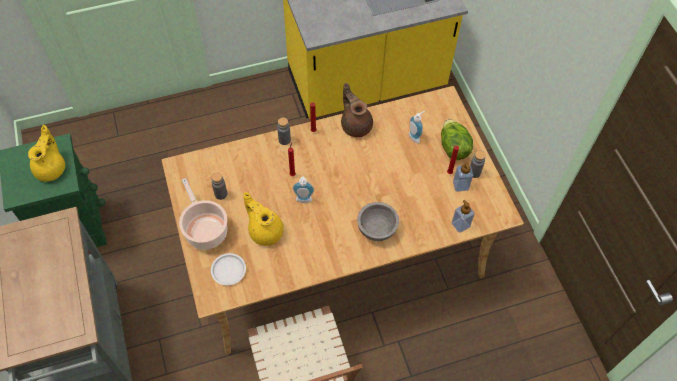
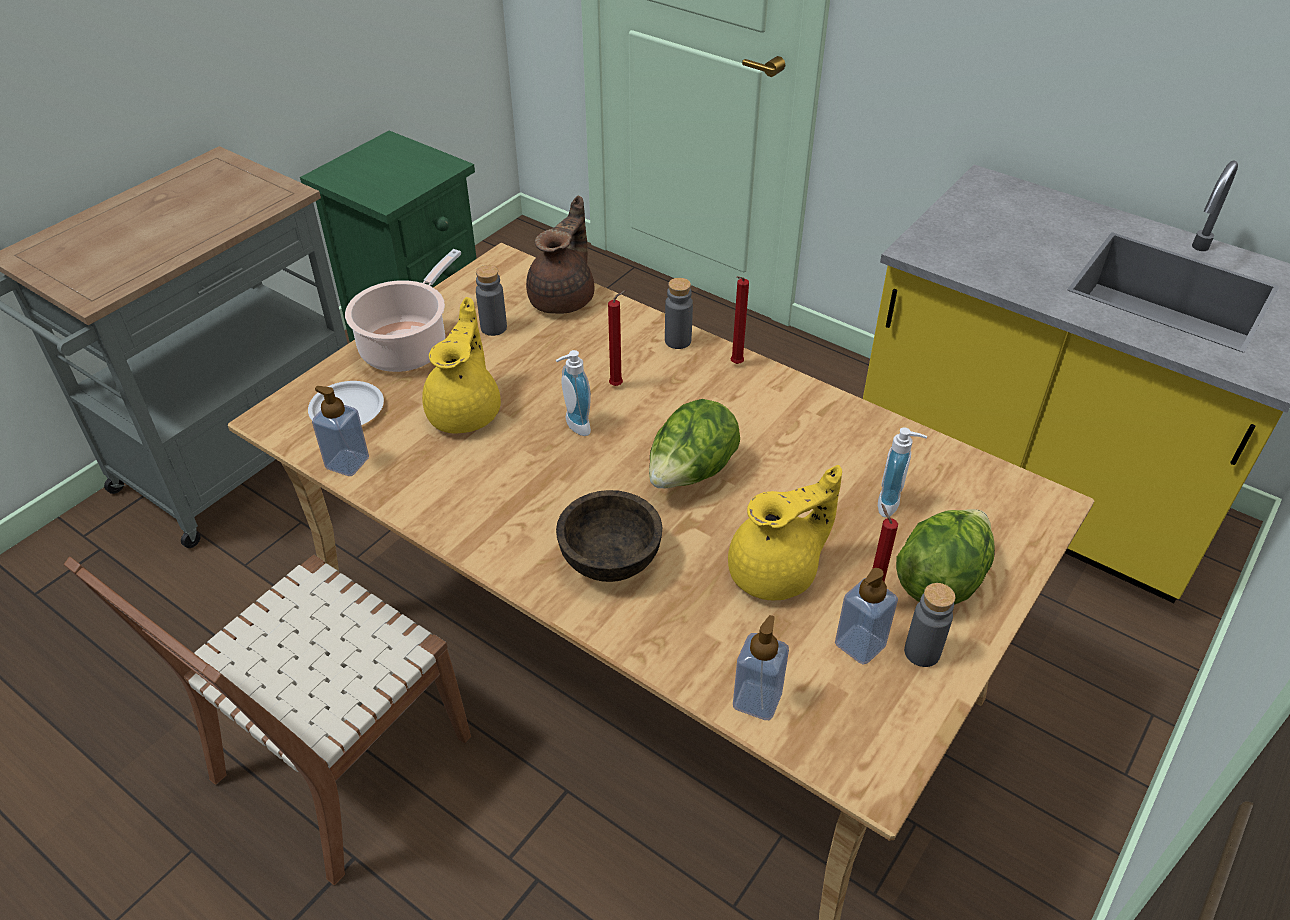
camera: 55 degrees right, 15 degrees down
yellow teapot [28,125,65,182] -> yellow teapot moved to [728,465,842,600]
brown teapot [341,83,373,137] -> brown teapot moved to [526,195,595,314]
grey bowl [357,202,399,241] -> brown bowl [556,490,662,582]
none -> soap dispenser [312,386,369,476]
none -> lettuce [649,399,740,488]

